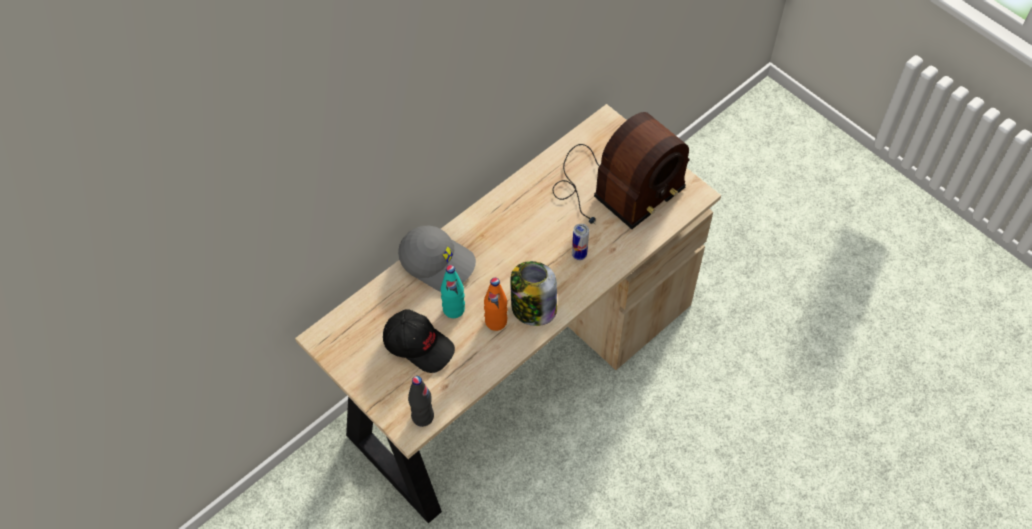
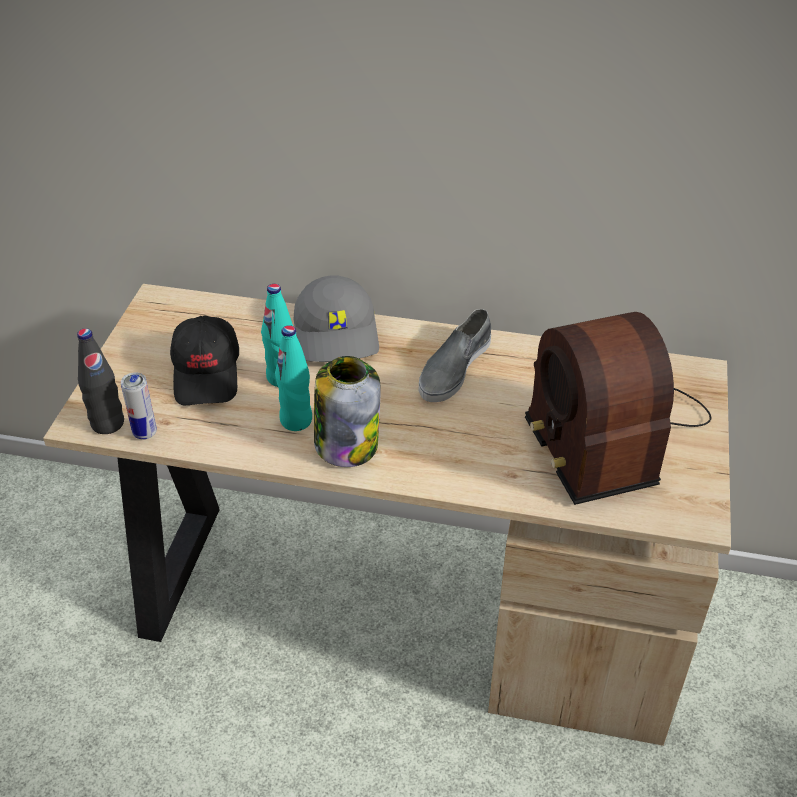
camera: 55 degrees right, 15 degrees down
orange bottle [484,278,508,331] -> turquoise bottle [275,325,312,431]
radio [552,112,690,229] -> radio turned 60 degrees clockwise [525,312,711,505]
can [572,224,589,260] -> can moved to [121,373,157,440]
none -> grey shoe [419,309,491,402]

